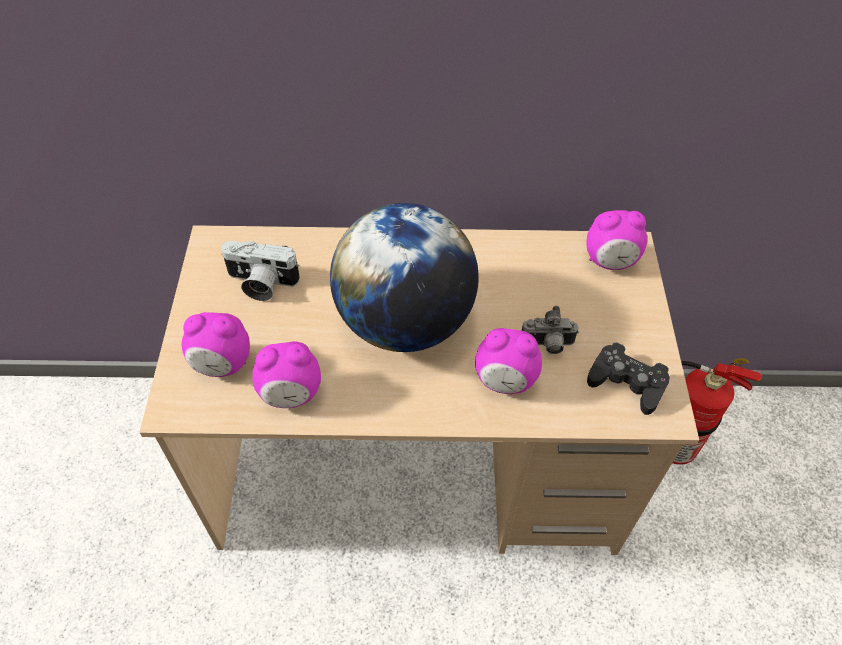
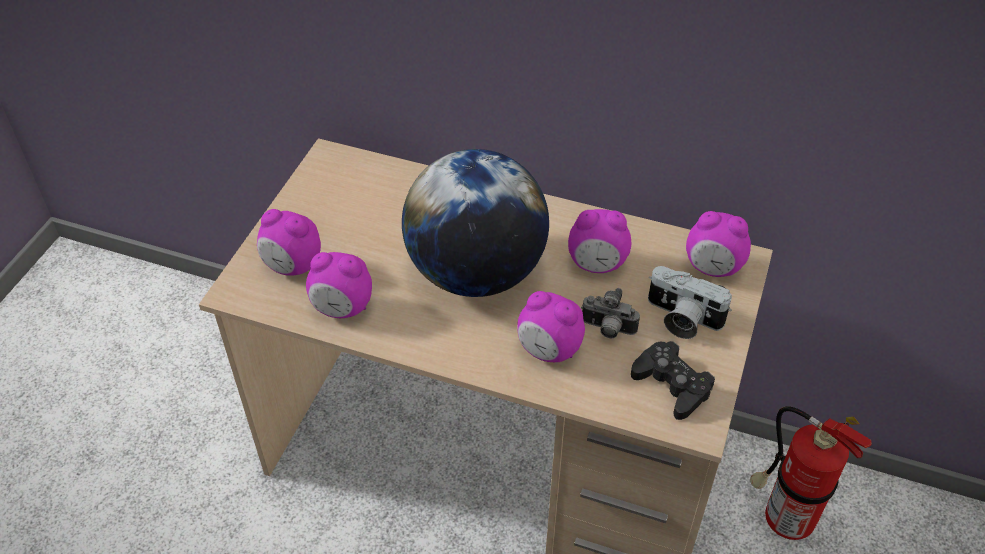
camera: 20 degrees right, 5 degrees down
camera [221,241,300,301] -> camera moved to [648,266,732,339]
none -> alarm clock [568,209,631,273]

